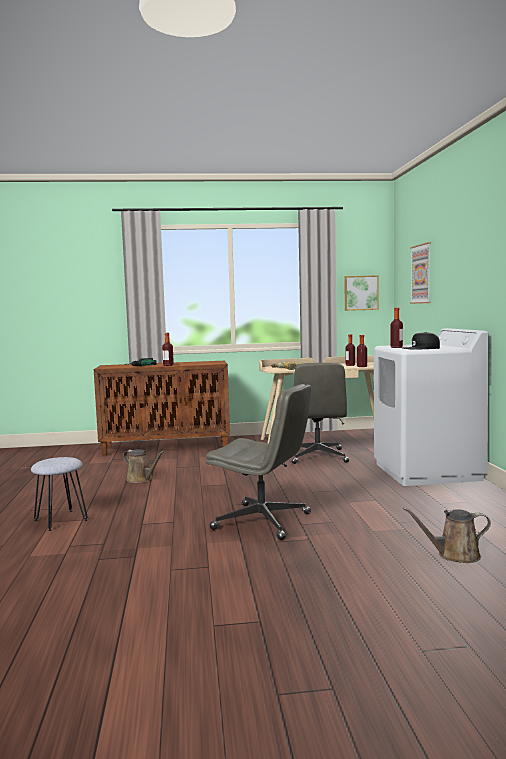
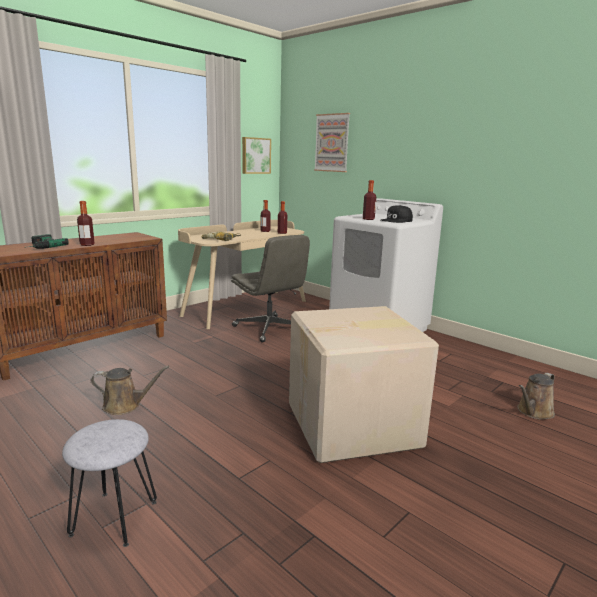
camera: 40 degrees left, 10 degrees up
grey office chair [206,384,312,540] -> cardboard box [289,306,439,463]

